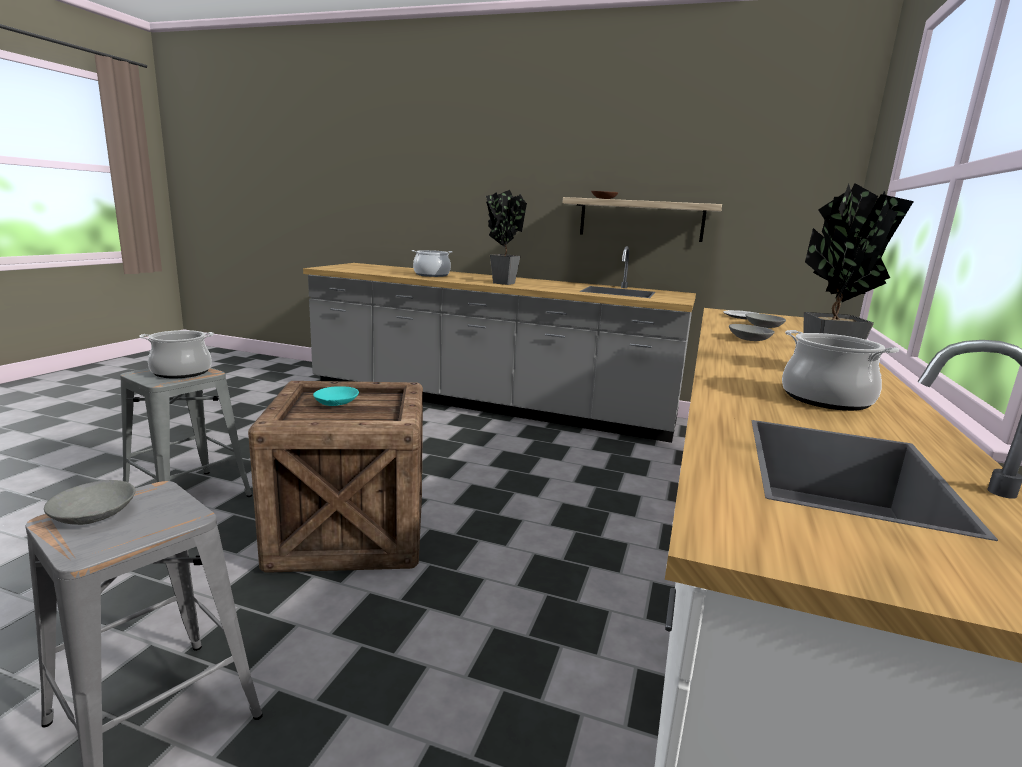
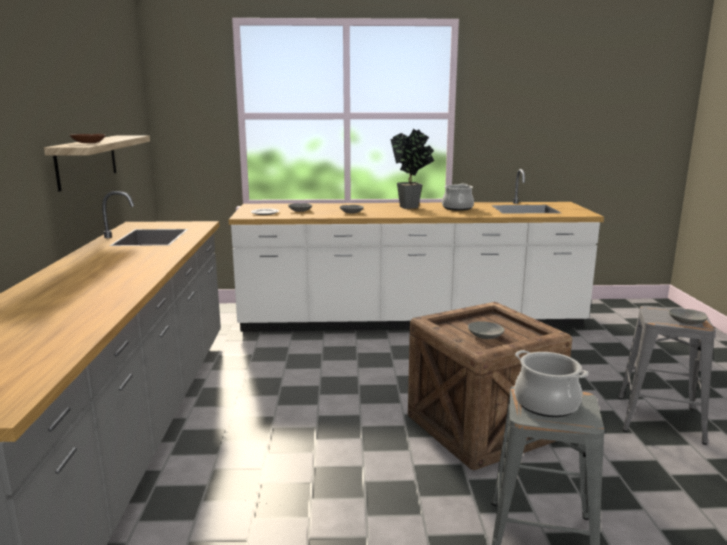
camera: 110 degrees left, 0 degrees up
turquoise bowl [313,386,359,406] -> grey bowl [468,321,505,339]
cooking pot [412,250,452,277] -> none
potted plant [486,190,527,285] -> none

